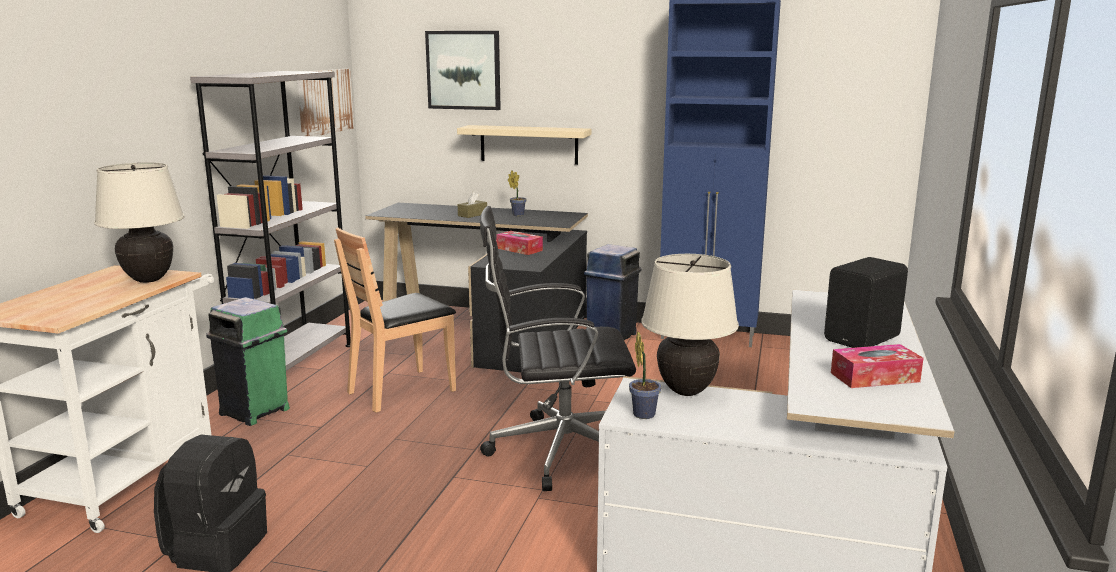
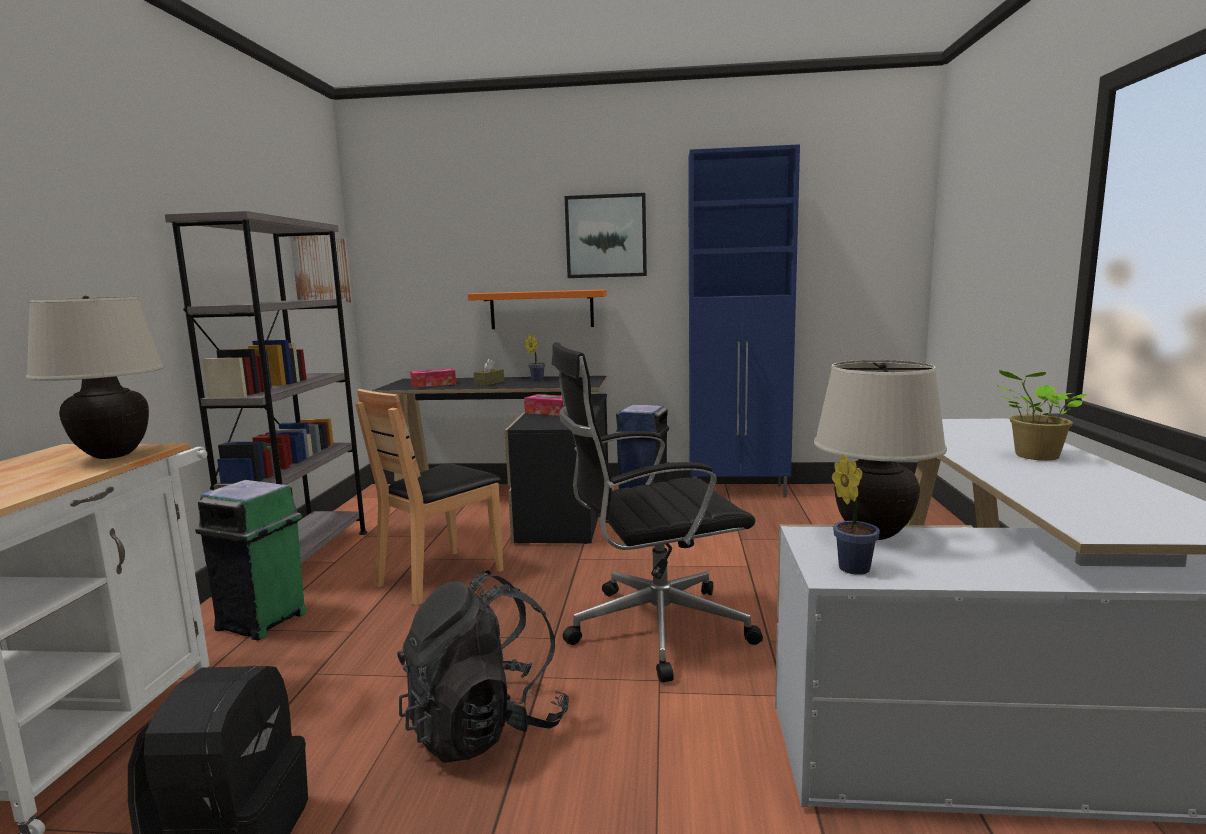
camera: 10 degrees left, 5 degrees down
picture [425,31,501,110] -> picture moved to [565,193,647,278]
beige shelf [457,125,591,165] -> orange shelf [468,290,607,329]
black speaker [824,257,908,348] -> potted plant [994,370,1087,461]
tissue box [831,344,923,388] -> tissue box moved to [410,368,456,388]
none -> black backpack [397,570,569,763]

